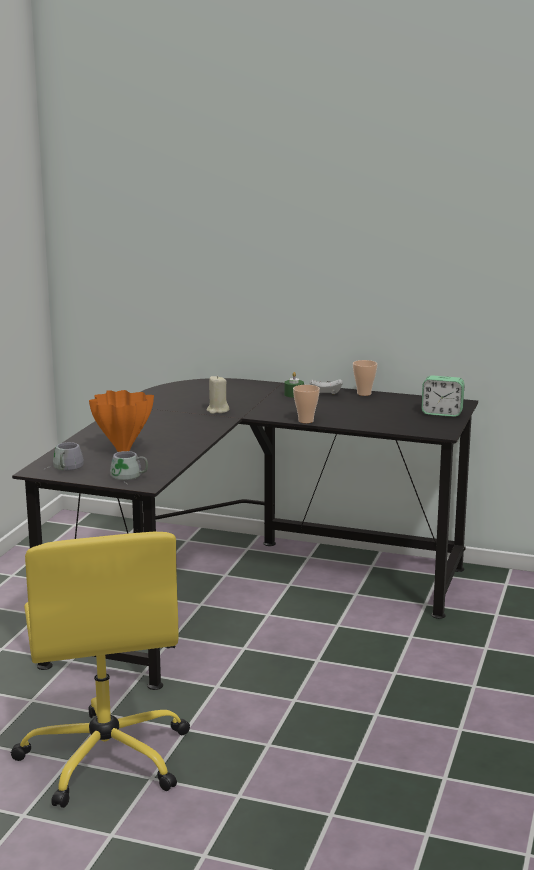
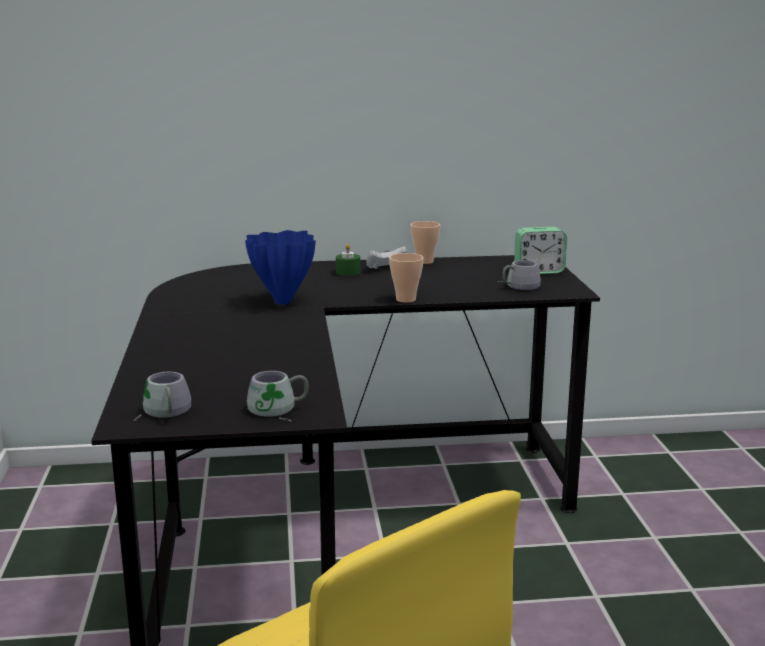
camera: 25 degrees left, 0 degrees up
orange vase [89,390,154,452] -> none
beige candle [207,375,229,414] -> blue vase [245,230,316,305]
none -> grey mug [501,260,541,290]

